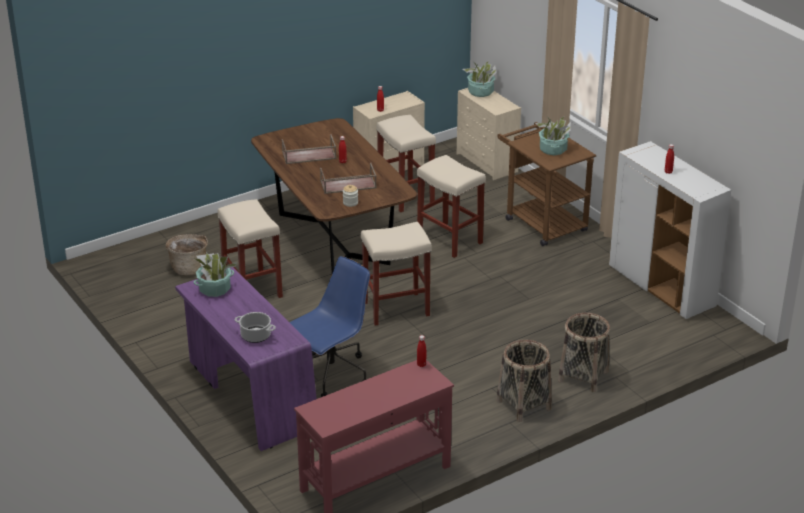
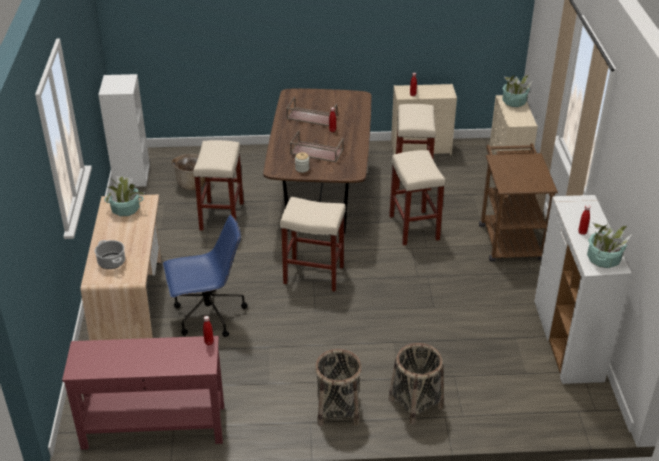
camera: 30 degrees right, 5 degrees up
purple desk [175,267,317,451] -> beige desk [81,194,161,340]
potted plant [535,116,571,155] -> potted plant moved to [587,222,632,268]
none -> white bookcase [98,74,150,187]

